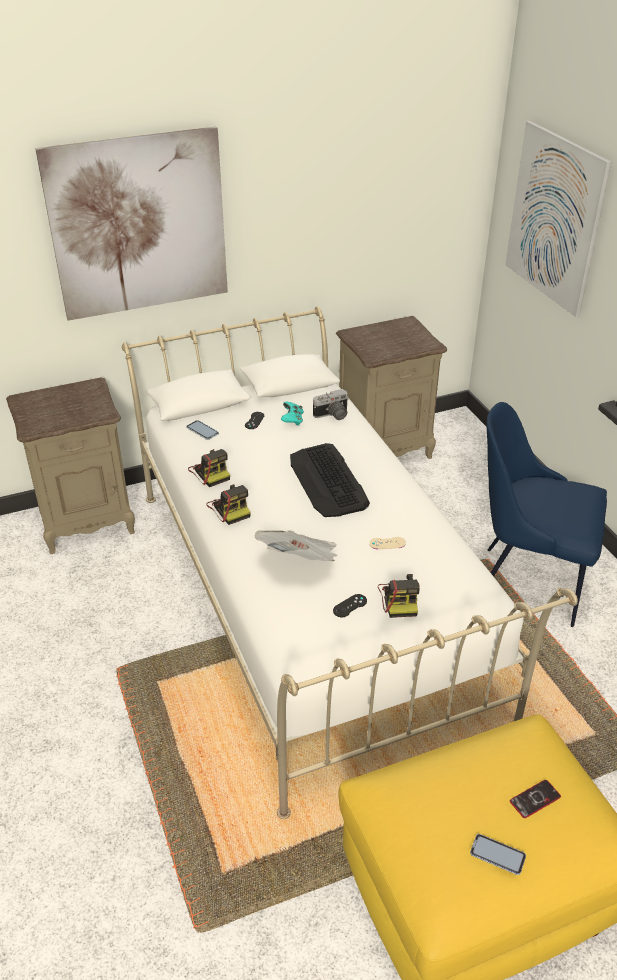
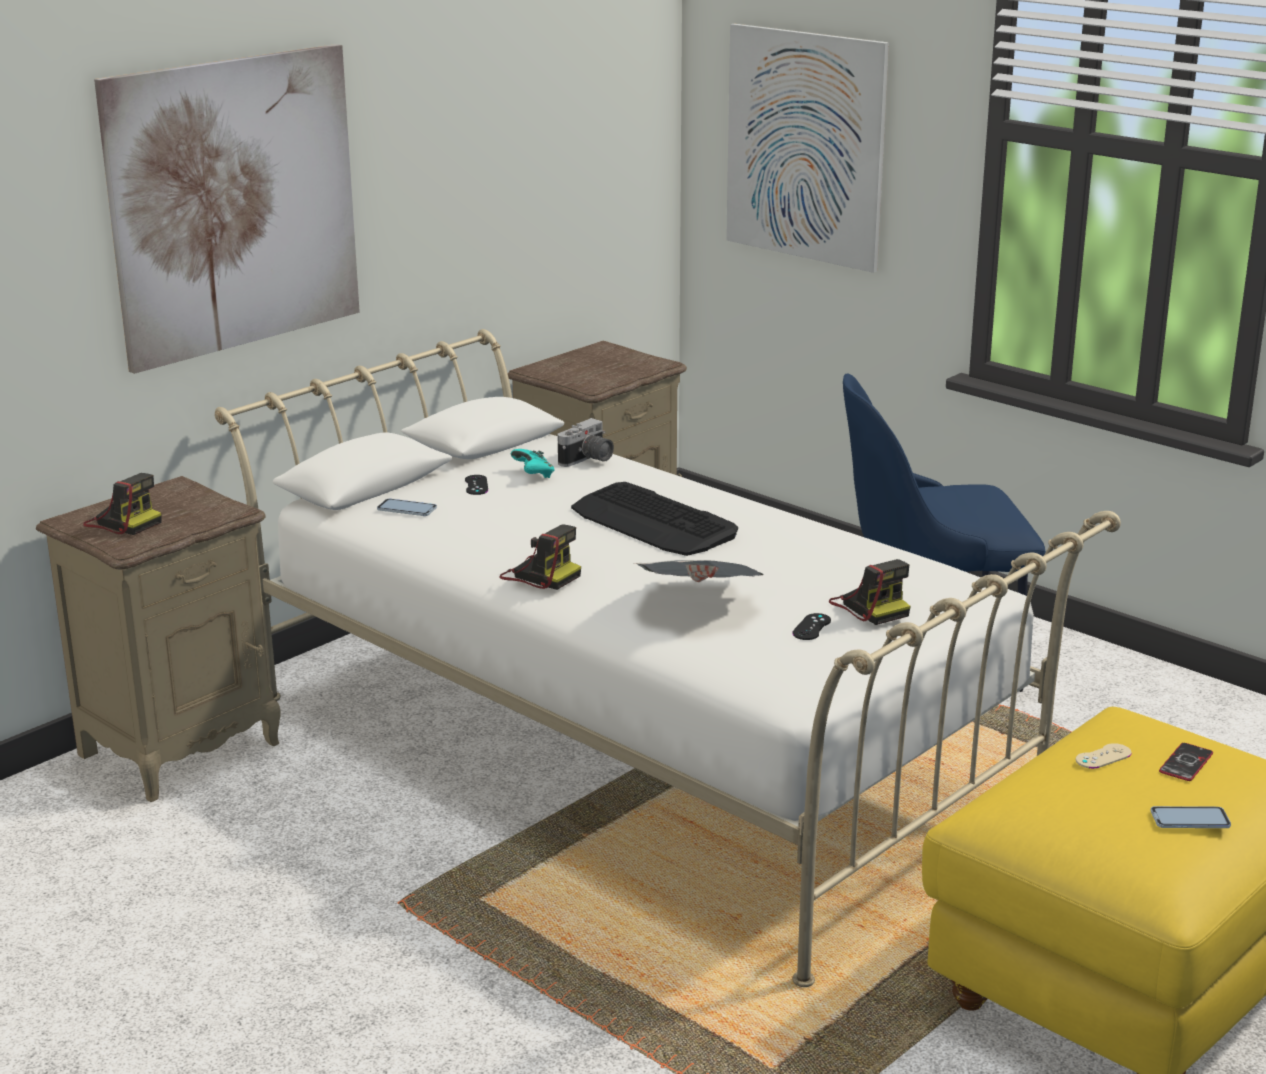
camera: 25 degrees left, 15 degrees down
camera [188,449,230,487] -> camera moved to [83,473,161,535]
beige game controller [369,537,406,549] -> beige game controller moved to [1075,743,1132,769]

